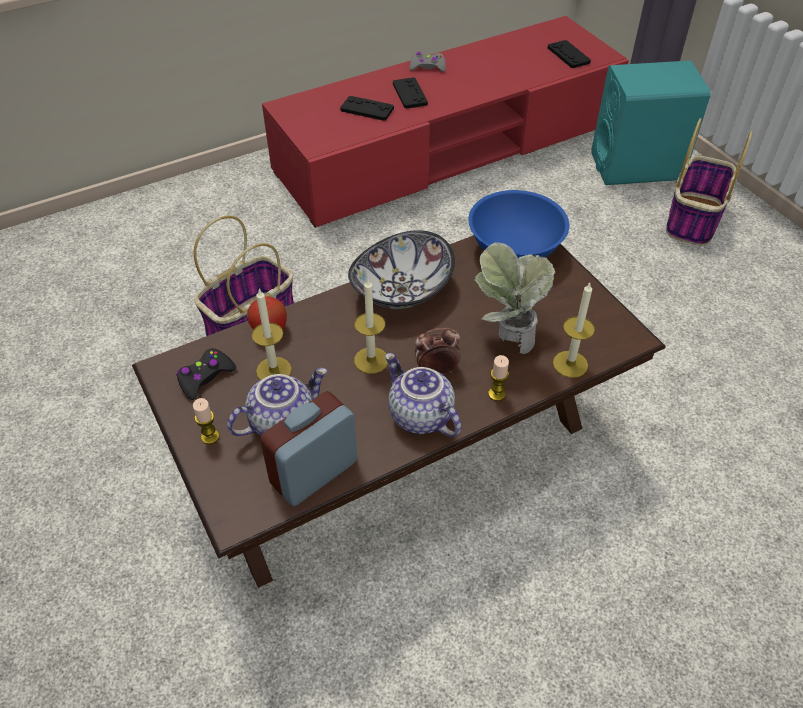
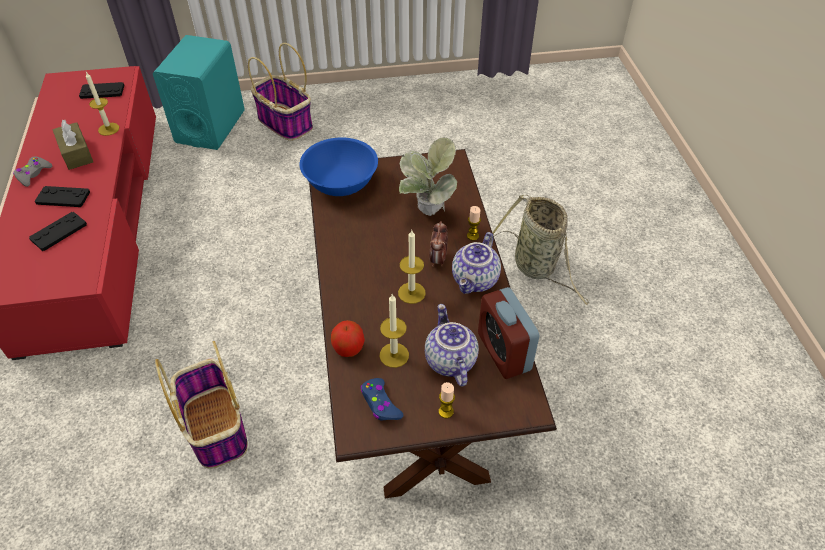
camera: 70 degrees left, 0 degrees up
black game controller [176,348,236,400] -> blue game controller [360,378,403,420]
bowl [348,230,455,309] -> none
teapot [385,353,461,437] -> teapot turned 45 degrees counterclockwise [452,232,501,294]
candle [553,283,595,378] -> candle moved to [86,72,120,136]
none -> brown tissue box [53,120,93,170]
none -> basket [493,195,590,305]

